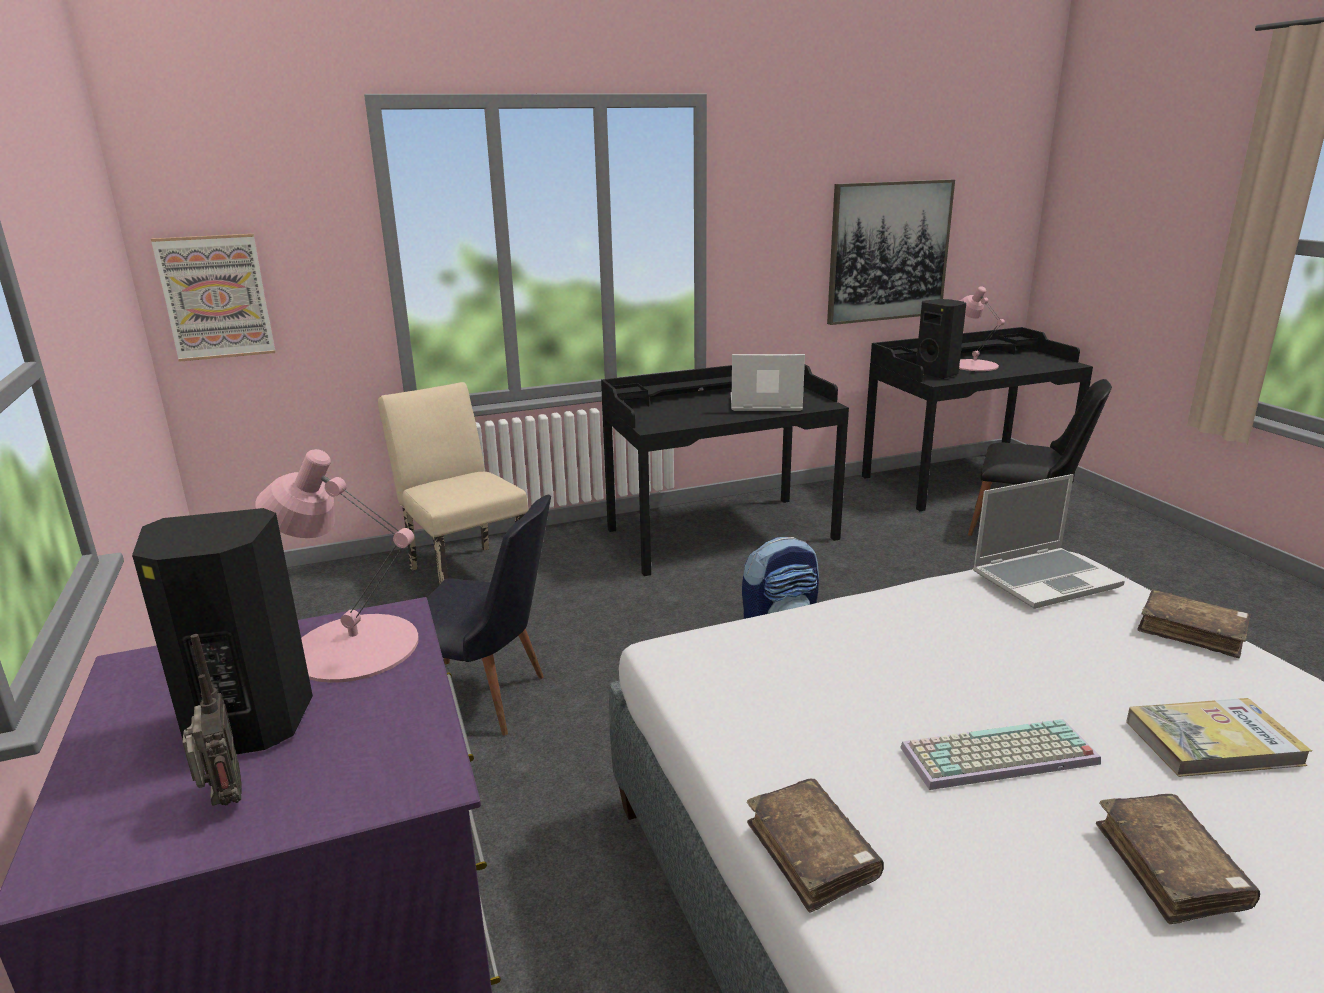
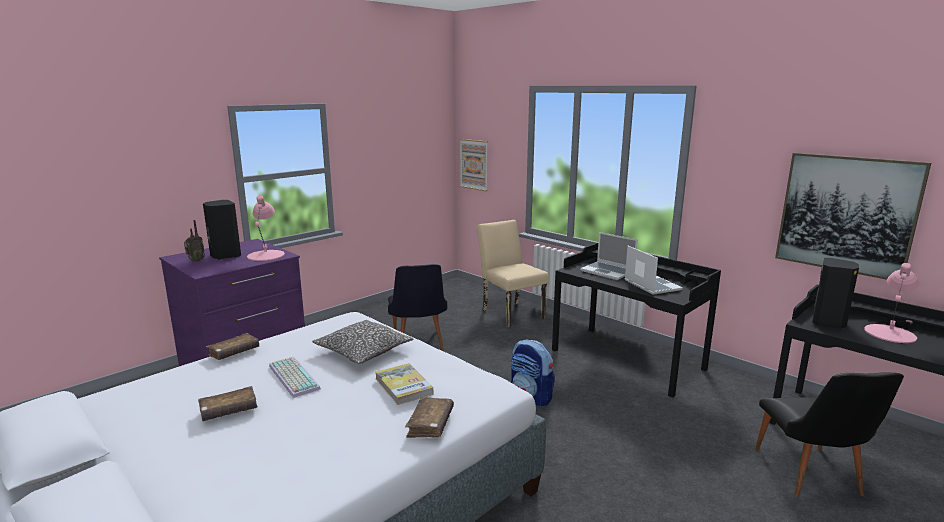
camera: 65 degrees right, 5 degrees down
beige chair [378,382,528,584] -> beige chair turned 60 degrees counterclockwise [477,220,549,327]
laptop [973,474,1125,609] -> laptop moved to [580,232,637,280]
book [1126,698,1312,777] -> book moved to [375,363,433,405]
none -> pillow [312,320,413,364]

